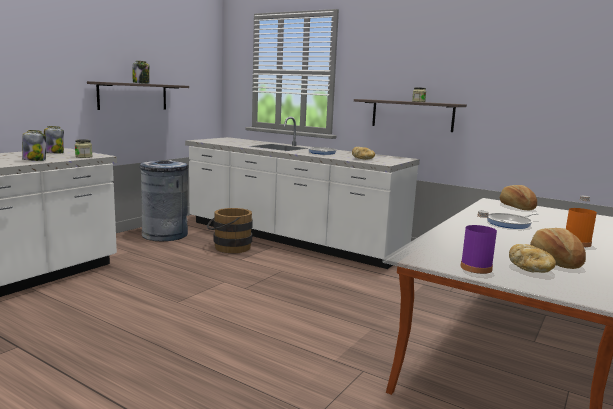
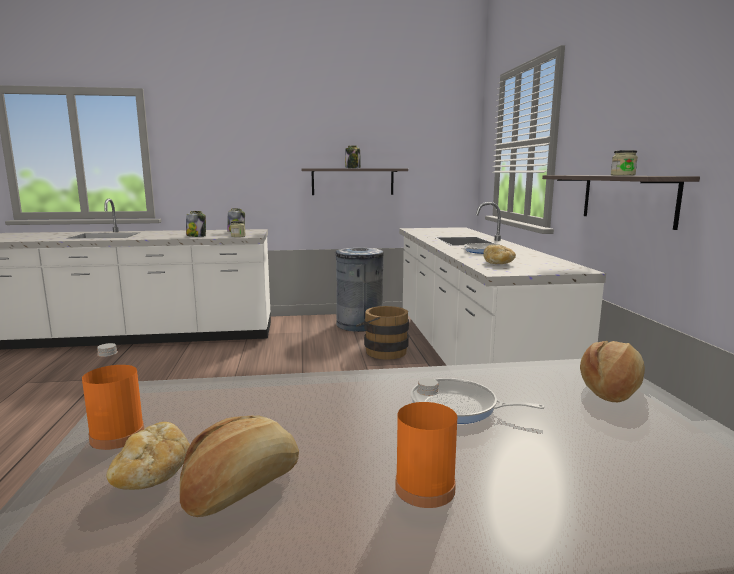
camera: 50 degrees right, 0 degrees up
purple bottle [461,211,497,274] -> orange bottle [82,343,144,450]

